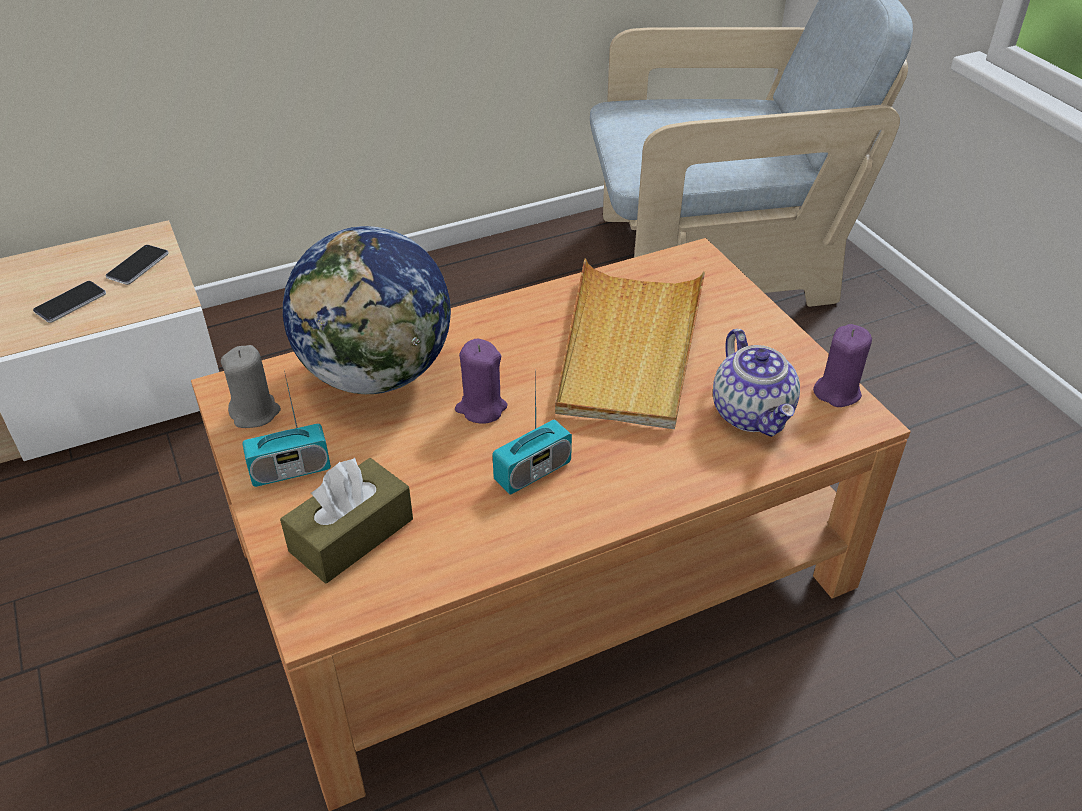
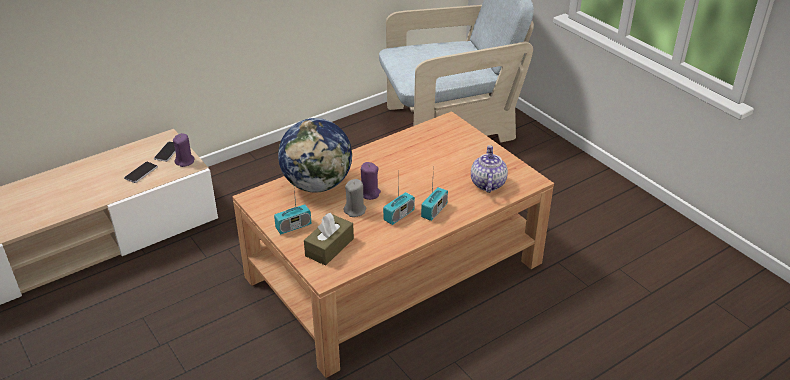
camera: 10 degrees left, 5 degrees down
grey candle [221,345,281,428] -> grey candle moved to [343,179,366,217]
beige tray [555,259,705,429] -> none
teapot [713,329,800,437] -> teapot turned 150 degrees counterclockwise [471,145,508,193]
purple candle [813,324,872,407] -> purple candle moved to [173,133,194,167]
none -> radio [421,165,448,221]

